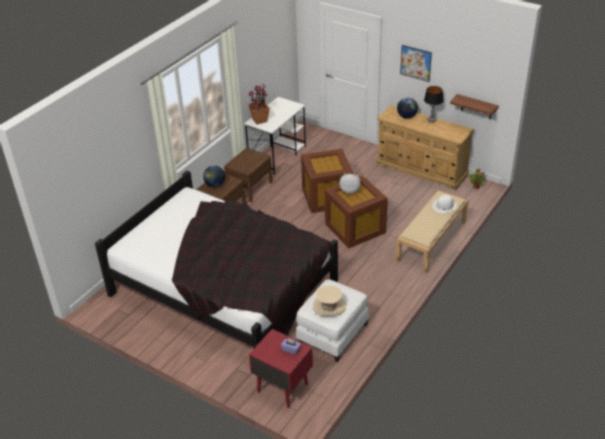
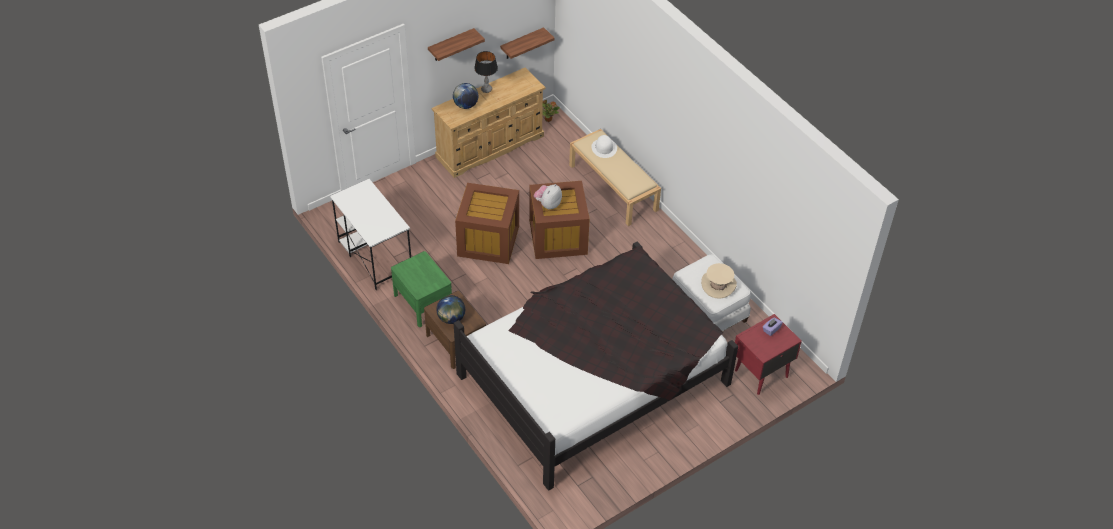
camera: 70 degrees left, 10 degrees up
brown nightstand [224,148,272,202] -> green nightstand [391,251,452,327]
potted plant [248,83,270,125] -> none
picture [400,45,432,82] -> shelf [428,28,485,61]

